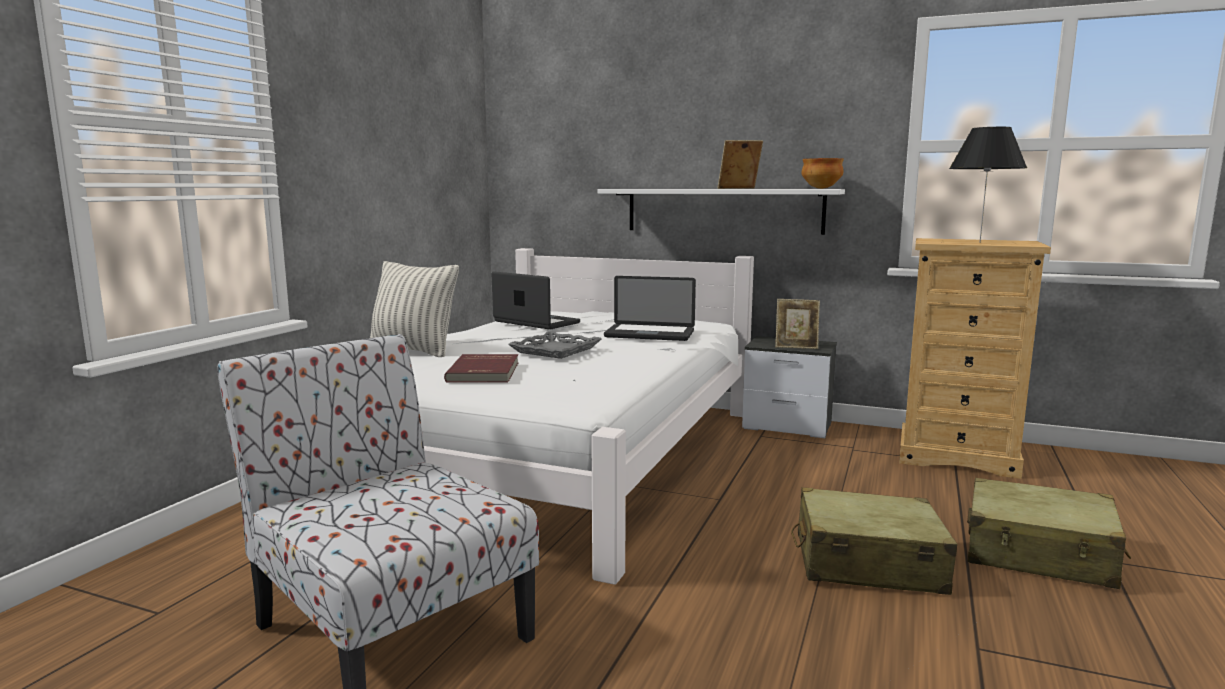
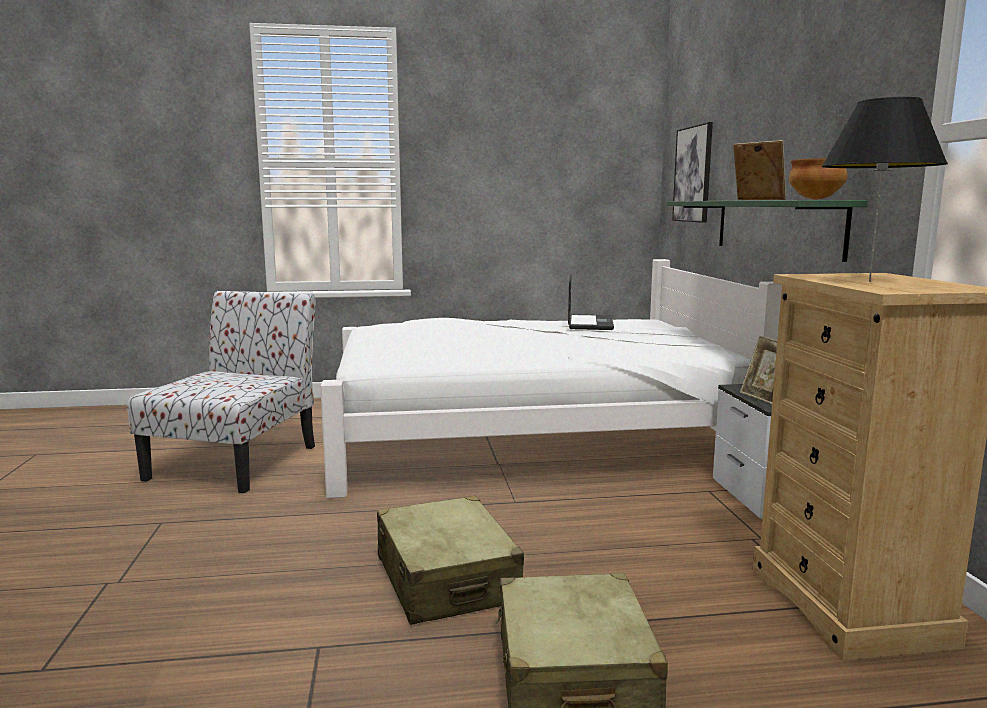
camera: 60 degrees right, 0 degrees up
pillow [370,261,459,357] -> none
red book [444,354,518,383] -> none
grey tray [508,331,602,359] -> none
white shelf [597,189,845,235] -> green shelf [667,200,868,262]
laptop [604,276,696,341] -> none
none -> picture [672,122,713,223]

